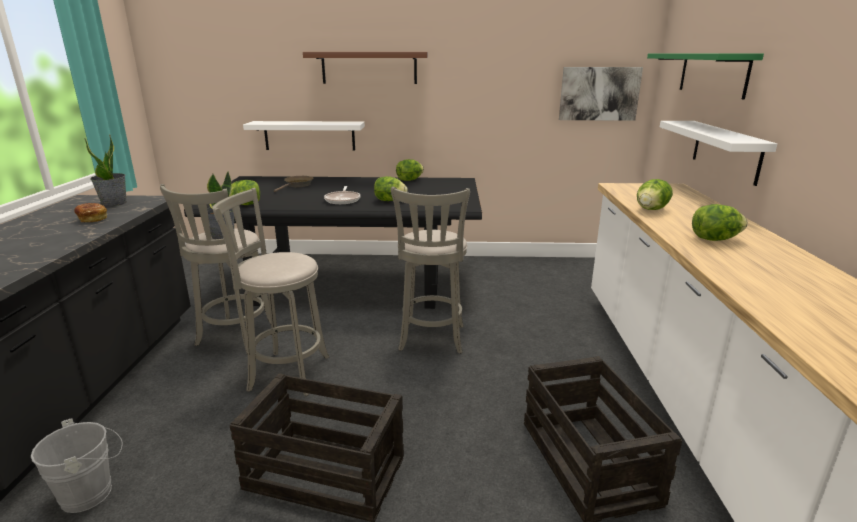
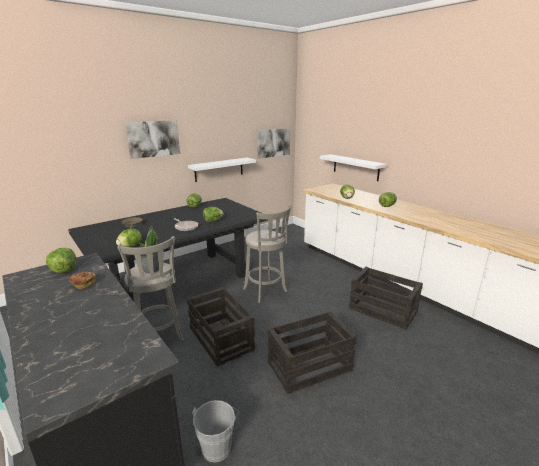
camera: 40 degrees left, 0 degrees up
potted plant [84,134,126,207] -> lettuce [46,248,76,273]
grey stool [212,188,329,396] -> crate [187,287,255,367]
white shelf [243,121,365,151] -> white shelf moved to [188,158,256,182]
brown shelf [303,52,428,84] -> picture [125,120,180,159]
green shelf [647,53,764,100] -> none

